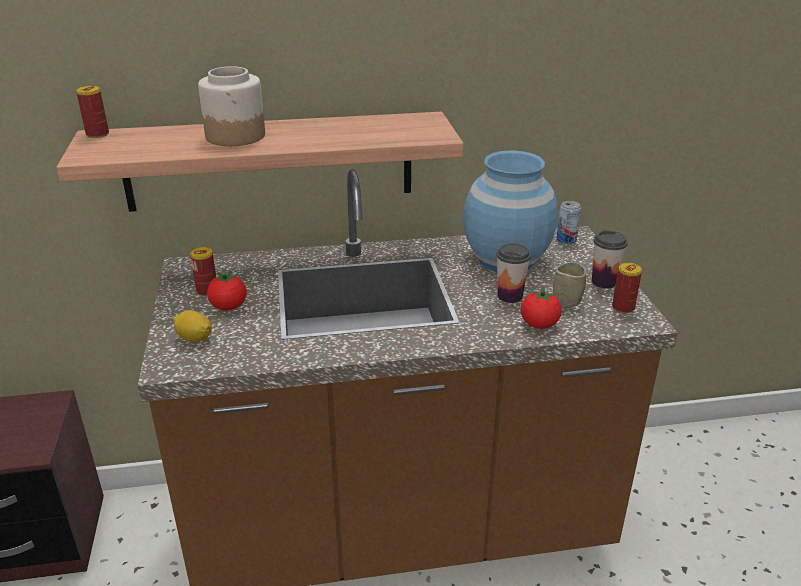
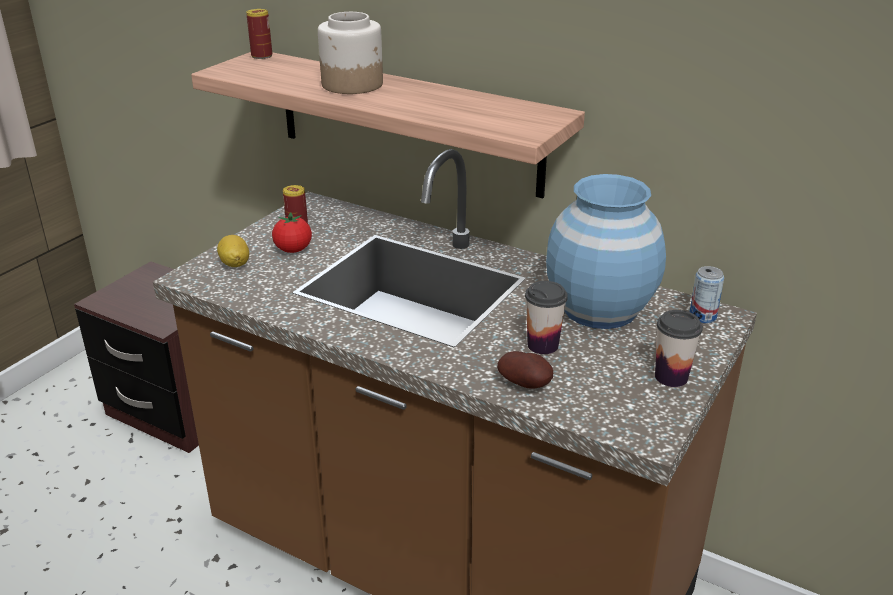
camera: 40 degrees right, 0 degrees up
tomato [521,287,561,329] -> potato [497,351,553,389]
cup [553,262,586,308] -> none
can [612,263,642,314] -> none

